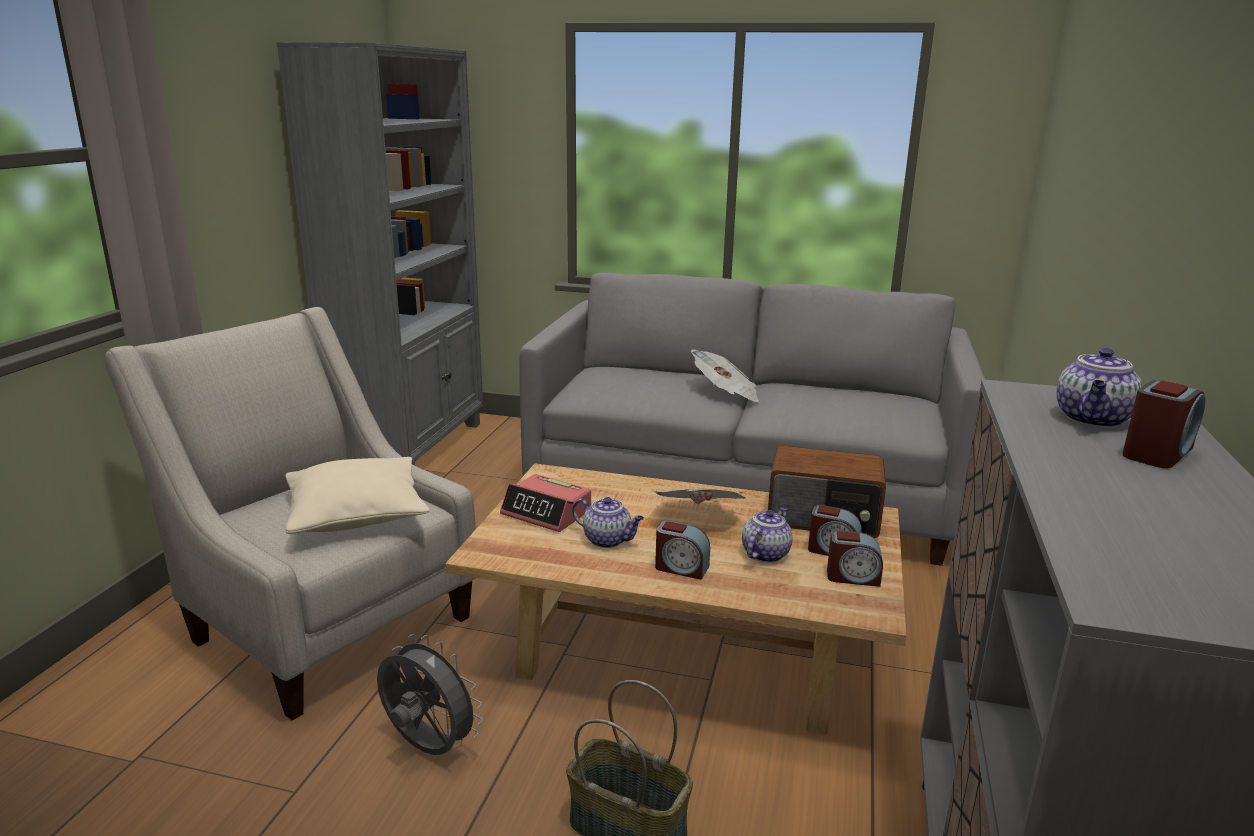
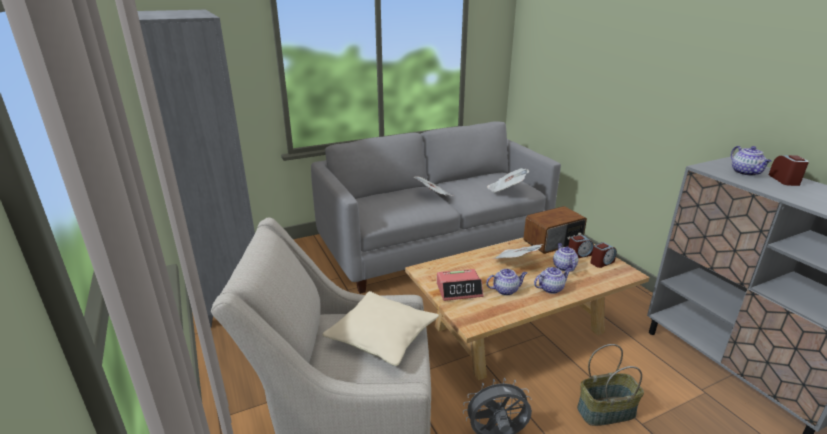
camera: 40 degrees left, 5 degrees up
alarm clock [655,520,710,580] -> teapot [534,267,571,294]
none -> newspaper [487,168,529,193]

